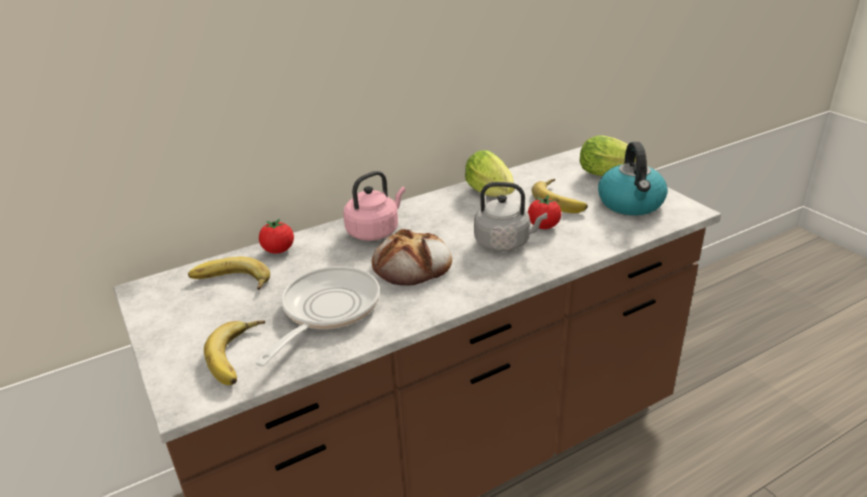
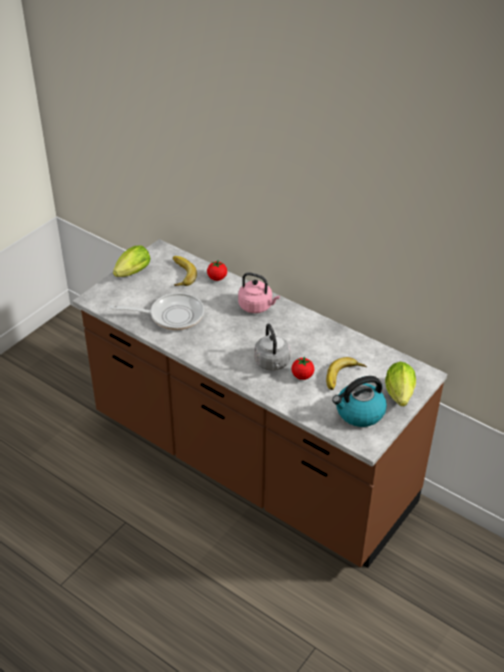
camera: 65 degrees right, 10 degrees up
banana [204,321,265,385] -> none
bread [372,229,452,285] -> none
lettuce [465,150,515,197] -> lettuce moved to [113,246,150,277]

